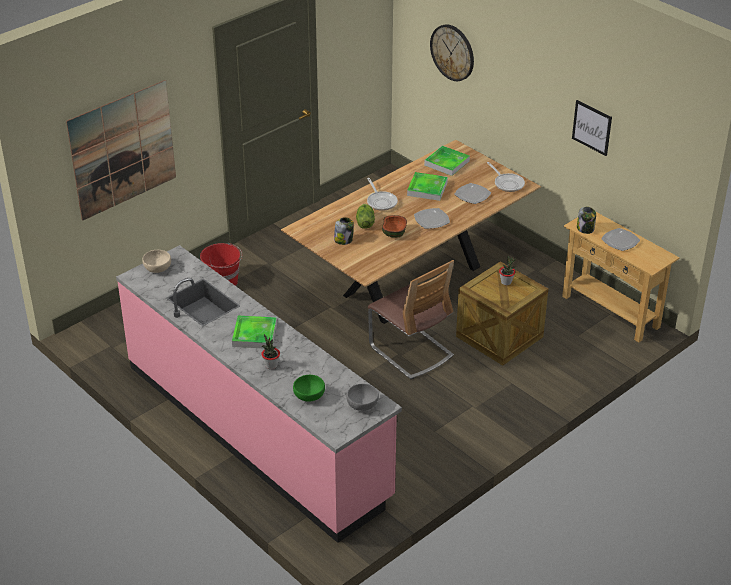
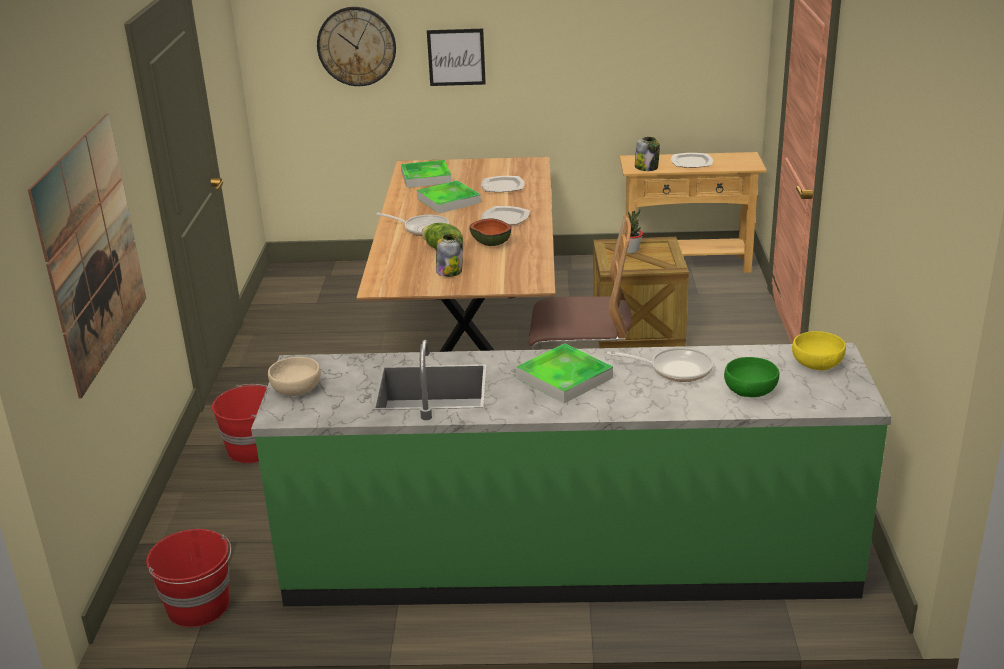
camera: 45 degrees left, 10 degrees down
pink counter [116,245,402,543] -> green counter [251,340,891,606]
potted plant [261,334,280,369] -> none
grey bowl [346,384,379,411] -> yellow bowl [792,331,846,370]
frying pan [487,162,525,192] -> frying pan moved to [607,347,713,382]
picture [572,100,612,156] -> picture moved to [427,29,486,86]
none -> red bucket [146,529,231,627]

